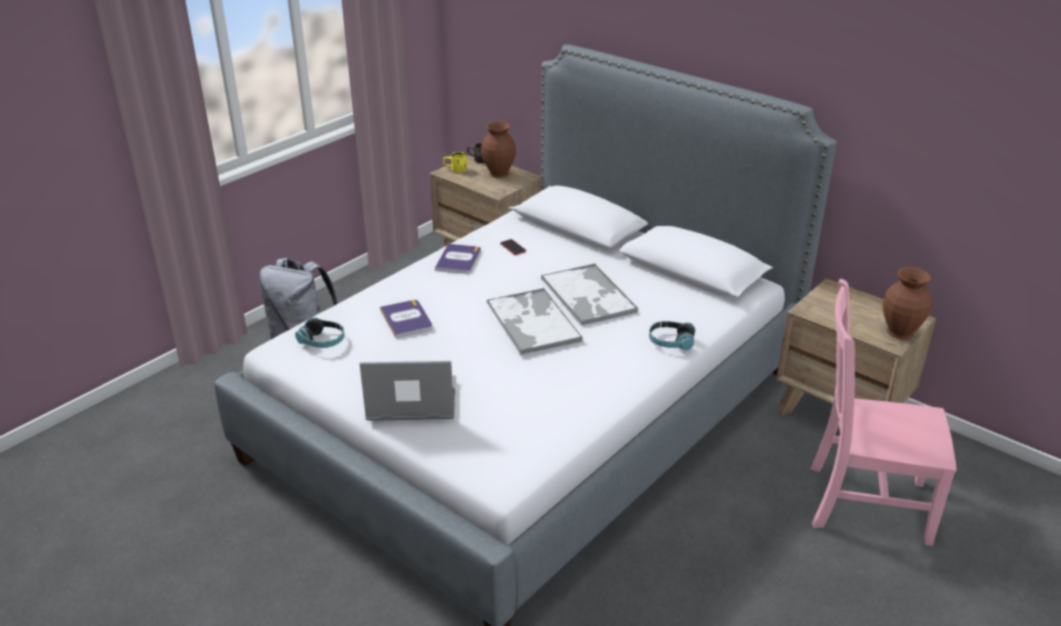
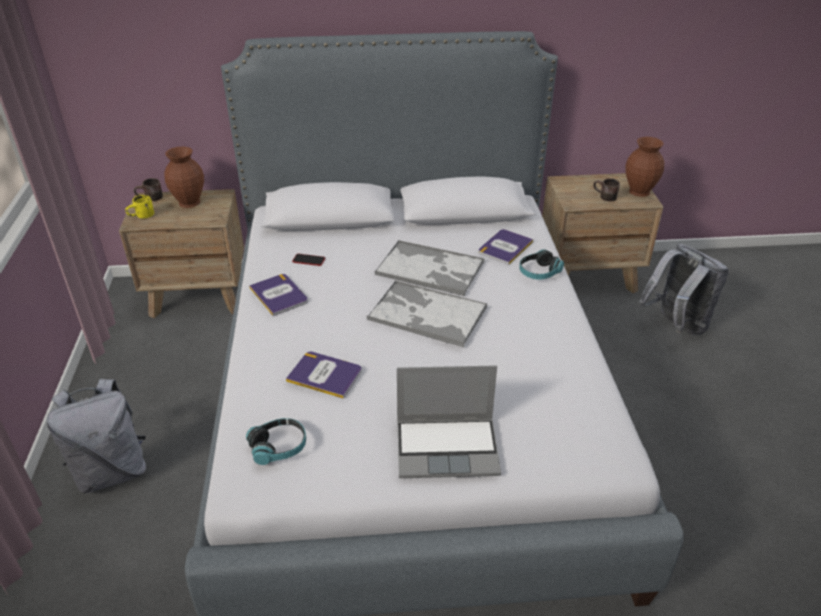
camera: 45 degrees left, 5 degrees up
laptop [359,361,456,421] -> laptop turned 135 degrees counterclockwise [397,365,501,478]
pink chair [810,279,957,546] -> grey backpack [639,244,729,336]
none -> book [479,229,533,265]
none -> brown mug [593,178,620,202]

